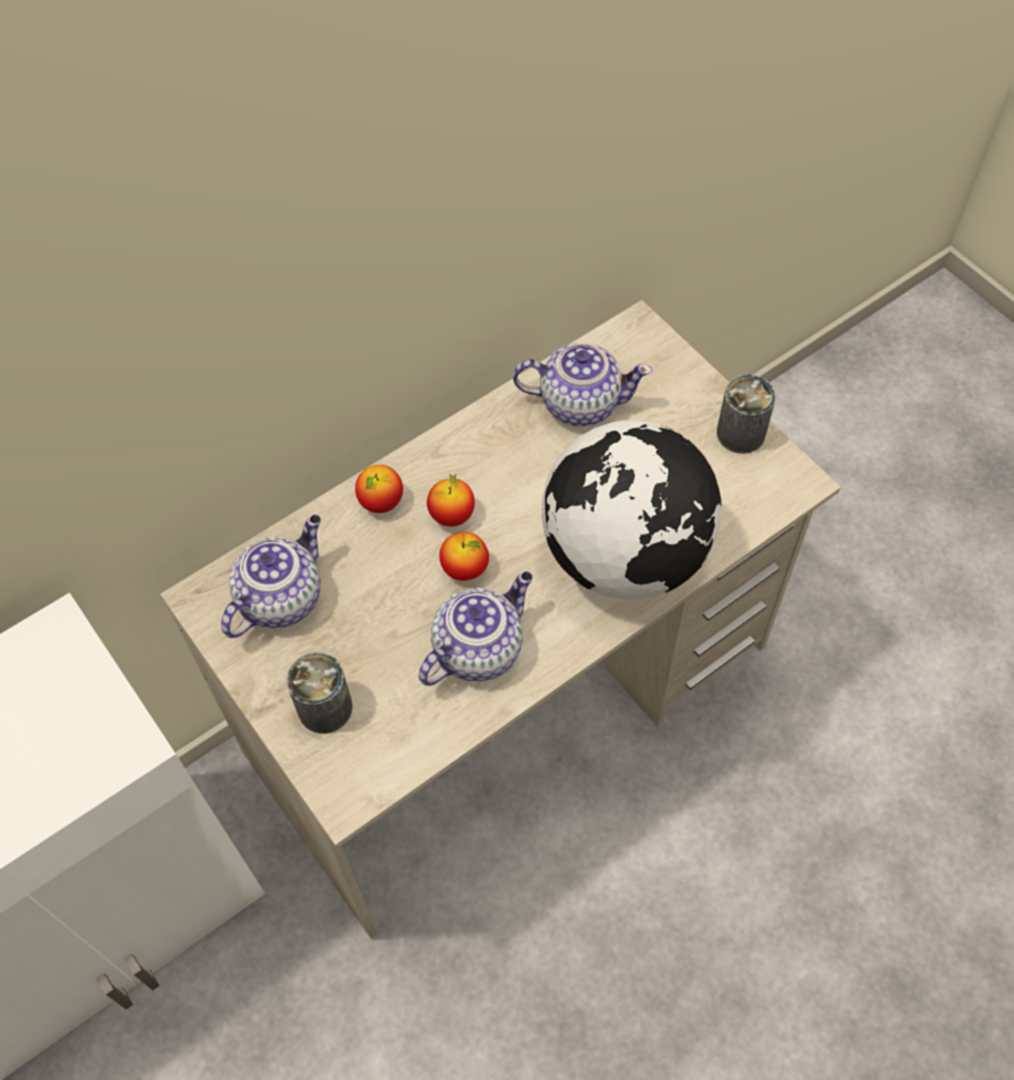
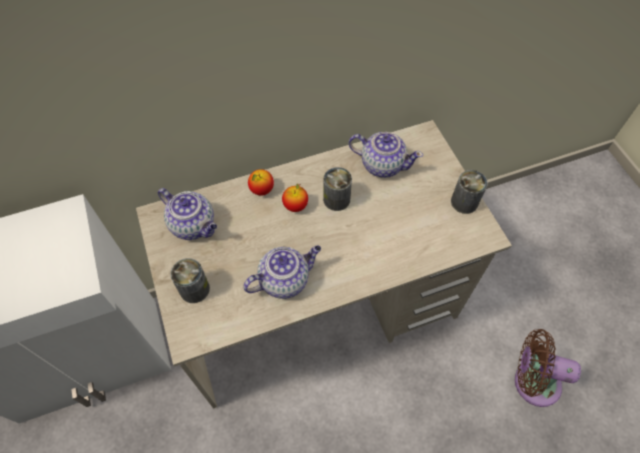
camera: 15 degrees right, 0 degrees up
teapot [221,515,321,638] -> teapot turned 75 degrees clockwise [158,188,217,240]
apple [439,532,489,581] -> none
globe [541,420,722,600] -> none
none -> can [323,167,352,211]
none -> brown fan [515,329,581,407]

